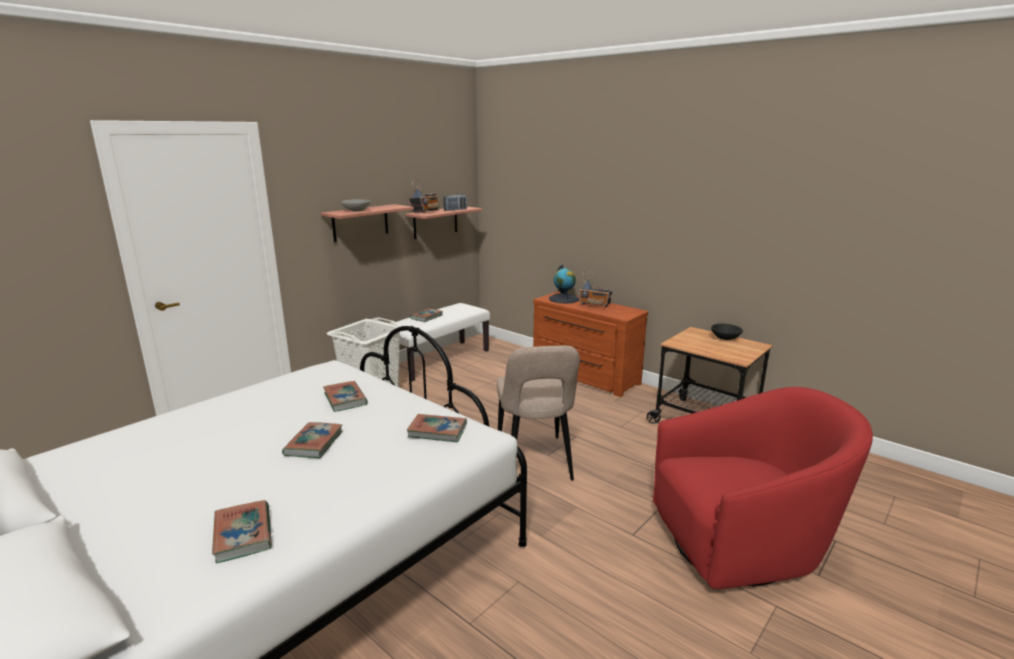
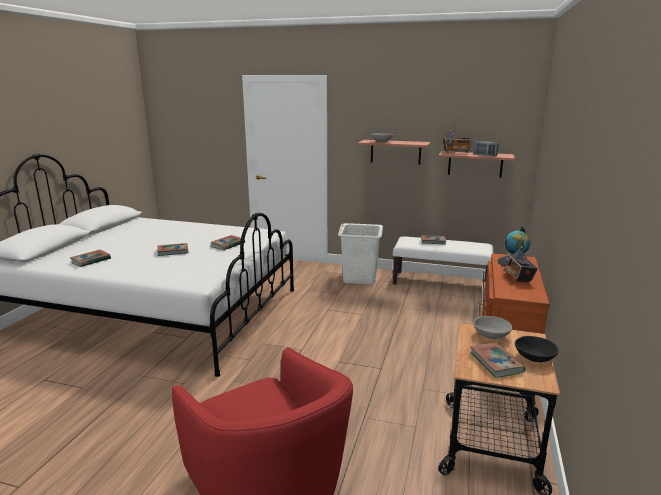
camera: 65 degrees right, 0 degrees up
book [407,414,467,442] -> book moved to [470,343,526,378]
beige chair [497,345,580,481] -> none
none -> grey bowl [473,316,512,339]

